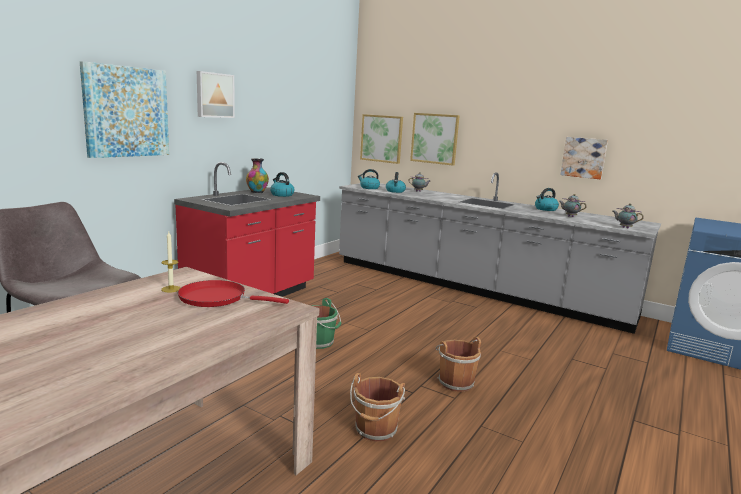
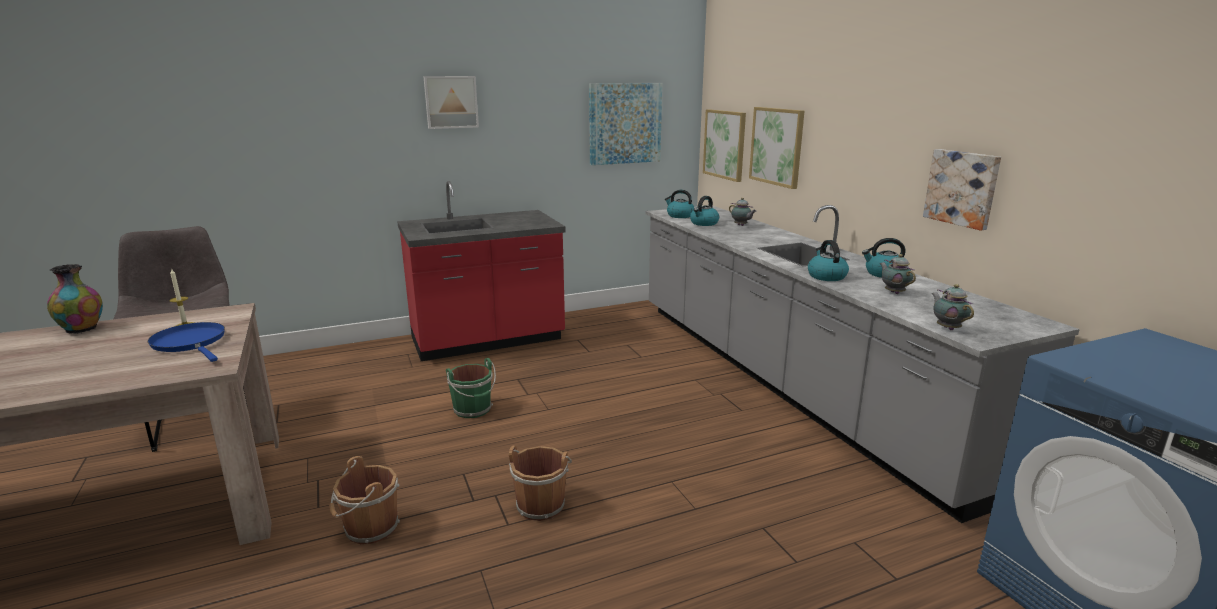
camera: 35 degrees right, 5 degrees up
picture [80,61,169,158] -> picture moved to [589,83,662,165]
red frying pan [178,280,289,307] -> blue frying pan [148,322,225,362]
vase [246,158,269,193] -> vase moved to [47,264,103,334]
kettle [270,172,295,197] -> kettle moved to [808,240,849,281]

